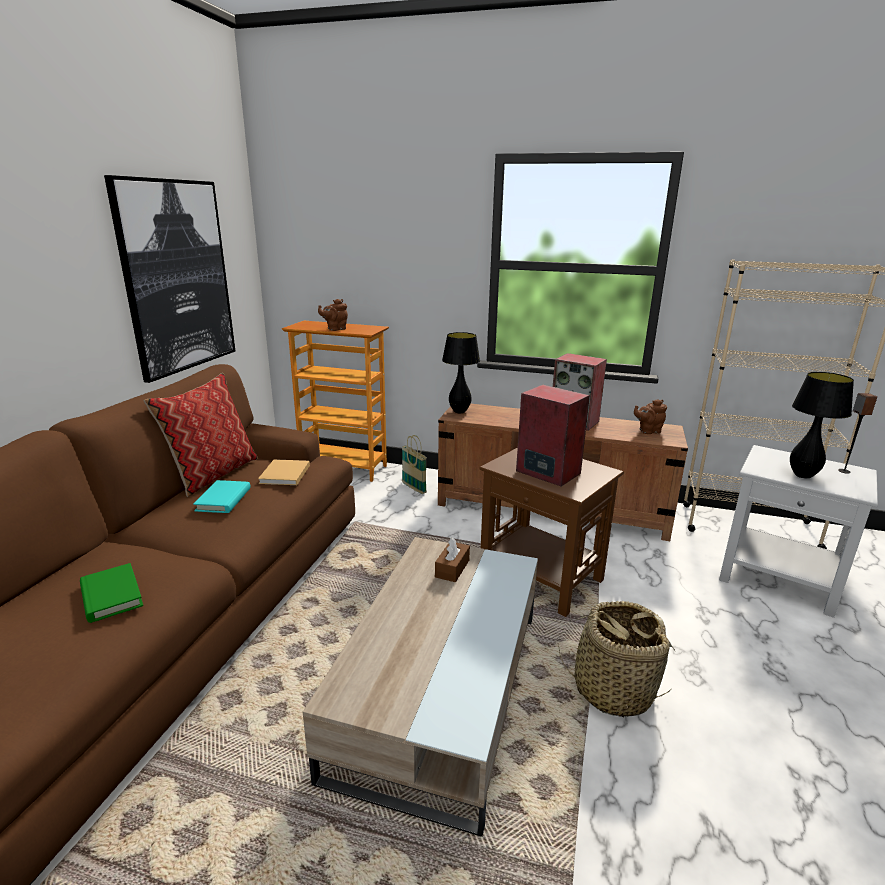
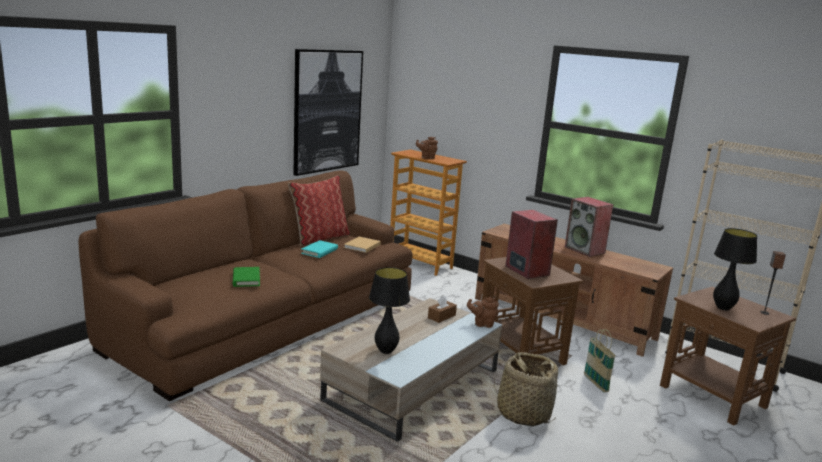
camera: 20 degrees right, 5 degrees down
basket [402,435,427,494] -> basket moved to [584,329,616,392]
black table lamp [442,332,480,413] -> black table lamp moved to [369,267,410,354]
brown teapot [634,400,667,434] -> brown teapot moved to [467,297,499,328]
white side table [719,445,878,618] -> brown side table [660,287,796,425]

